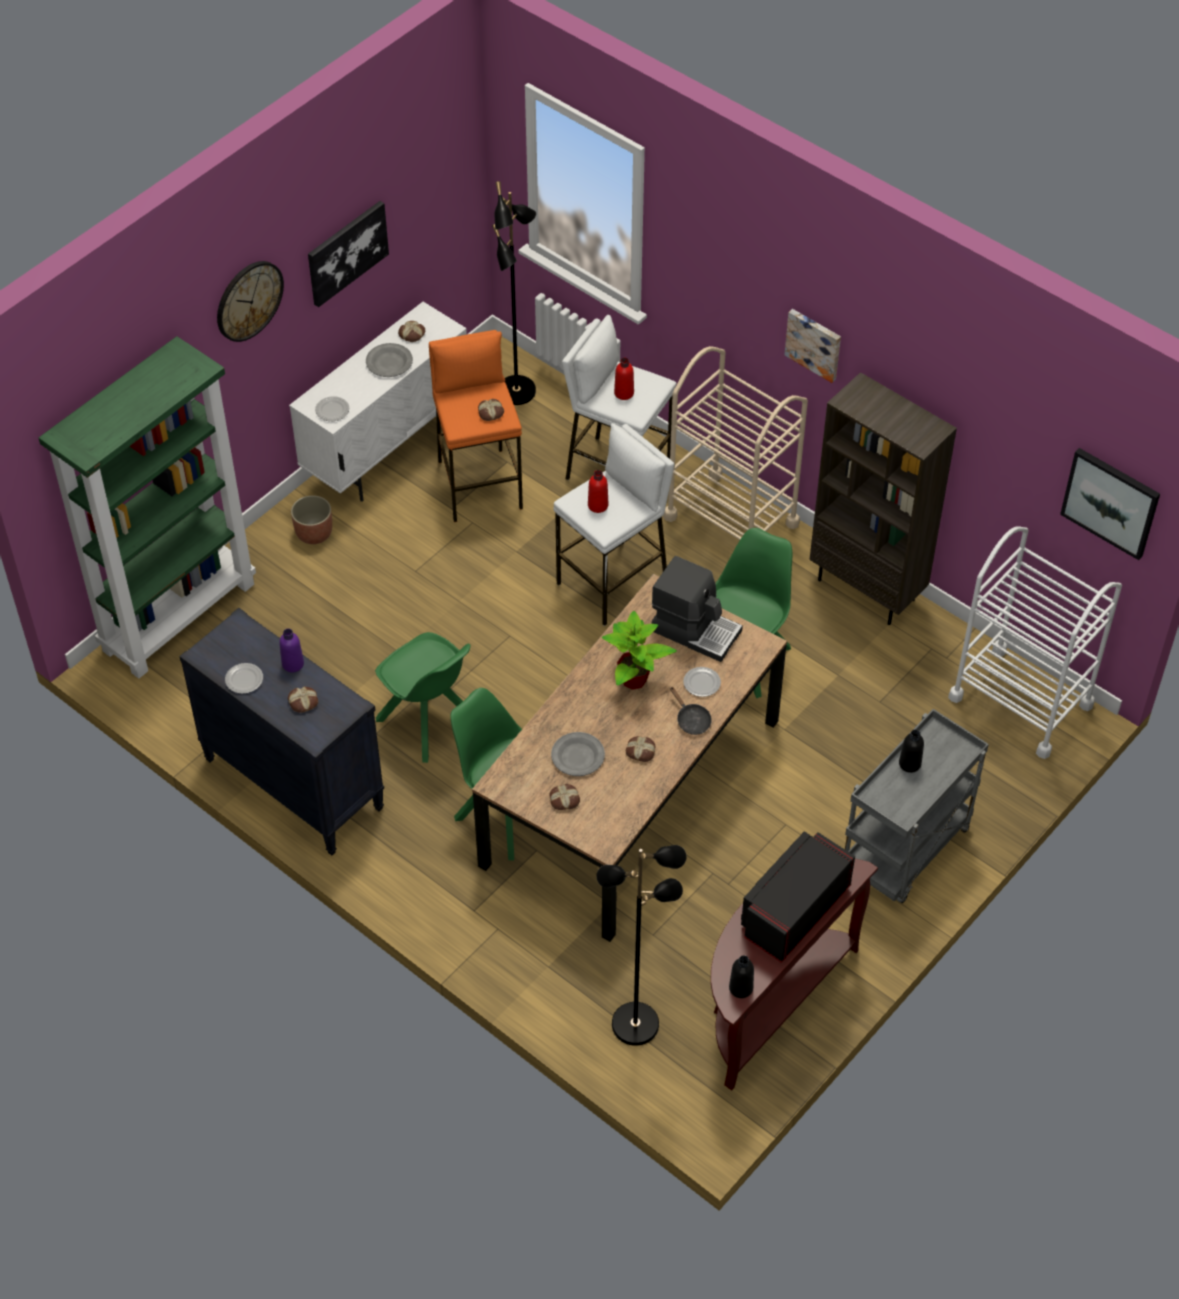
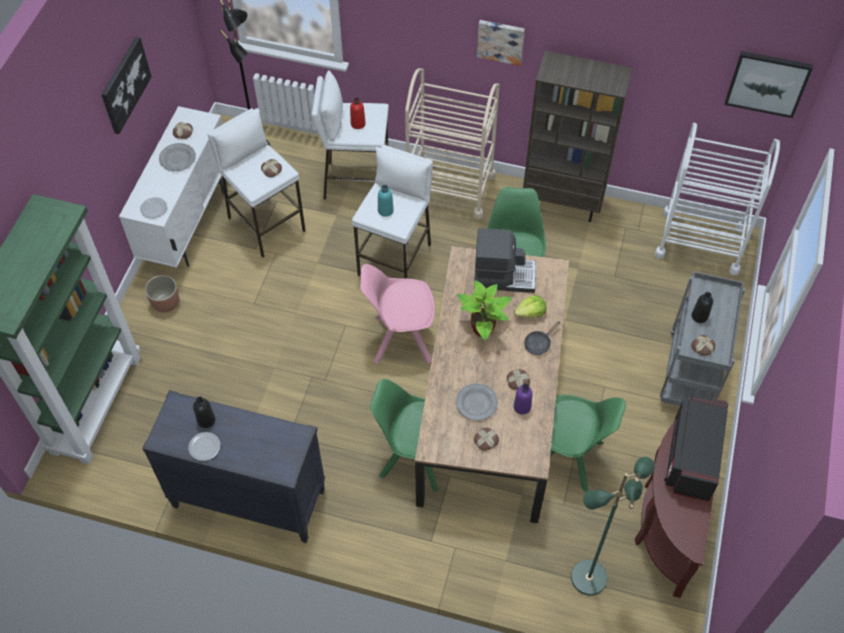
camera: 25 degrees left, 5 degrees up
wall clock [217,261,284,342] -> none
purple bottle [279,629,304,673] -> purple bottle moved to [514,384,532,415]
bread [288,687,318,713] -> bread moved to [691,335,715,356]
green chair [375,632,471,763] -> green chair moved to [550,395,626,492]
orange stool [429,330,523,522] -> white stool [207,108,305,258]
red bottle [588,470,608,513] -> turquoise bottle [378,185,394,217]
black floor lamp [596,845,687,1046] -> green floor lamp [571,457,655,596]
black frying pan [670,686,712,735] -> black frying pan turned 105 degrees clockwise [524,321,561,355]
plate [683,667,721,697] -> lettuce [514,295,546,318]
black bottle [729,955,754,998] -> black bottle moved to [193,397,215,428]
none -> pink chair [360,264,435,364]

